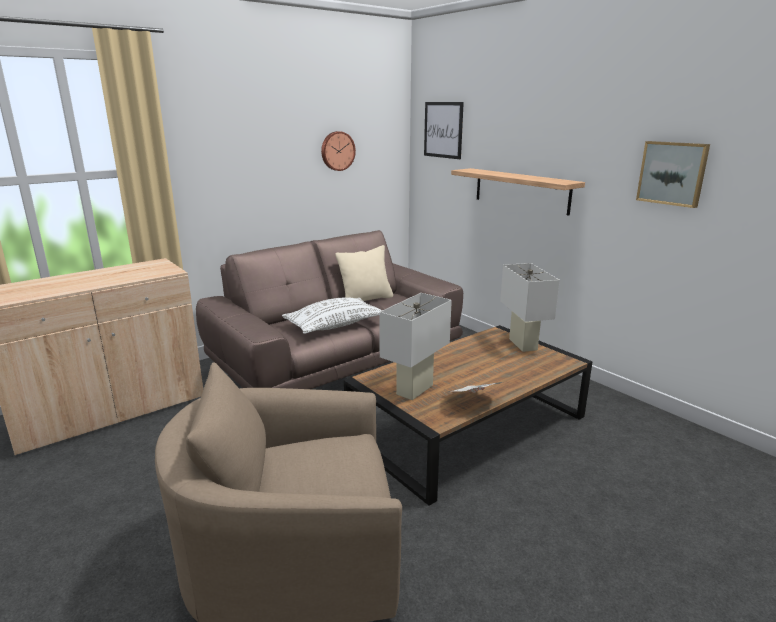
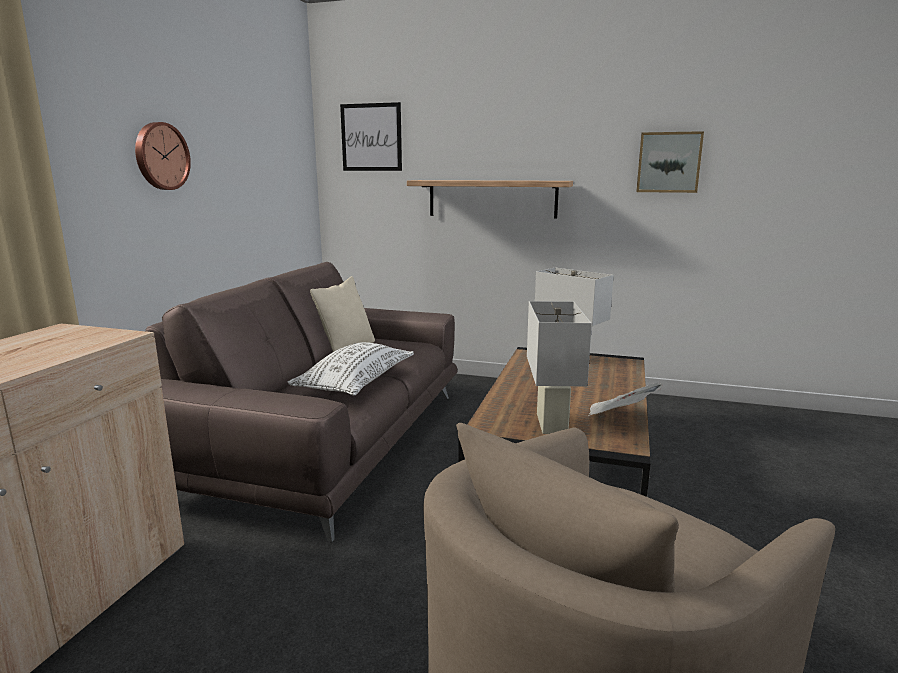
camera: 35 degrees left, 5 degrees down
wall clock [321,131,356,171] -> wall clock moved to [135,122,191,190]

